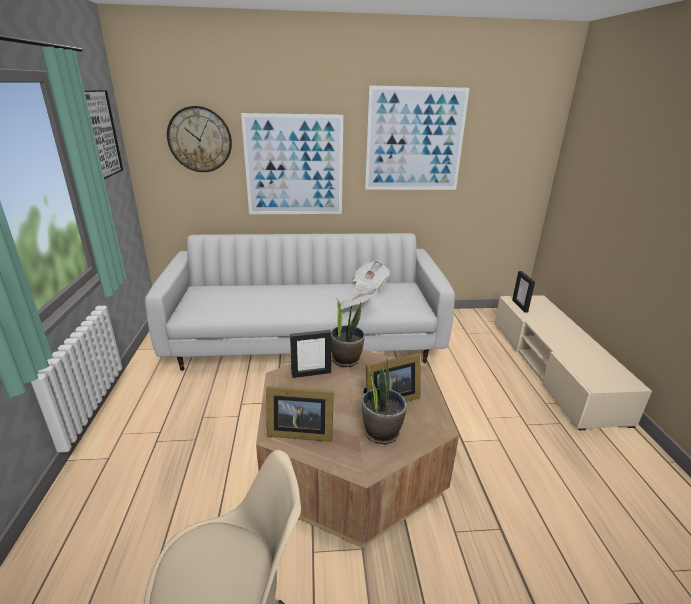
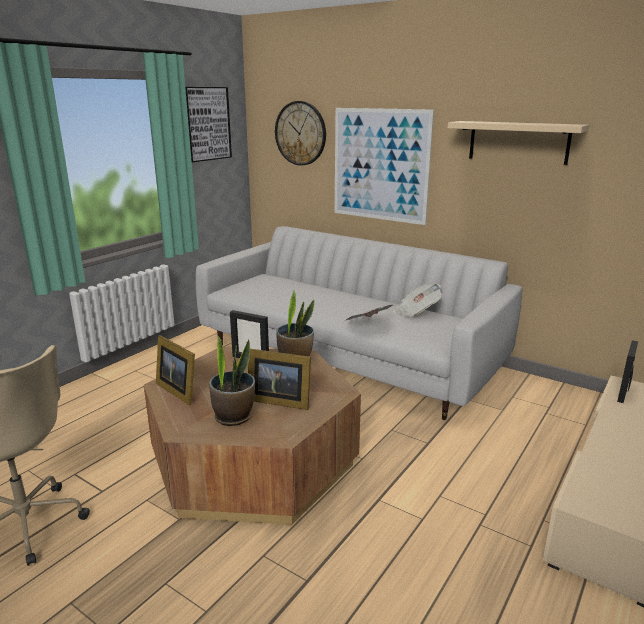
camera: 40 degrees right, 5 degrees down
picture [365,85,469,190] -> beige shelf [447,121,589,165]

